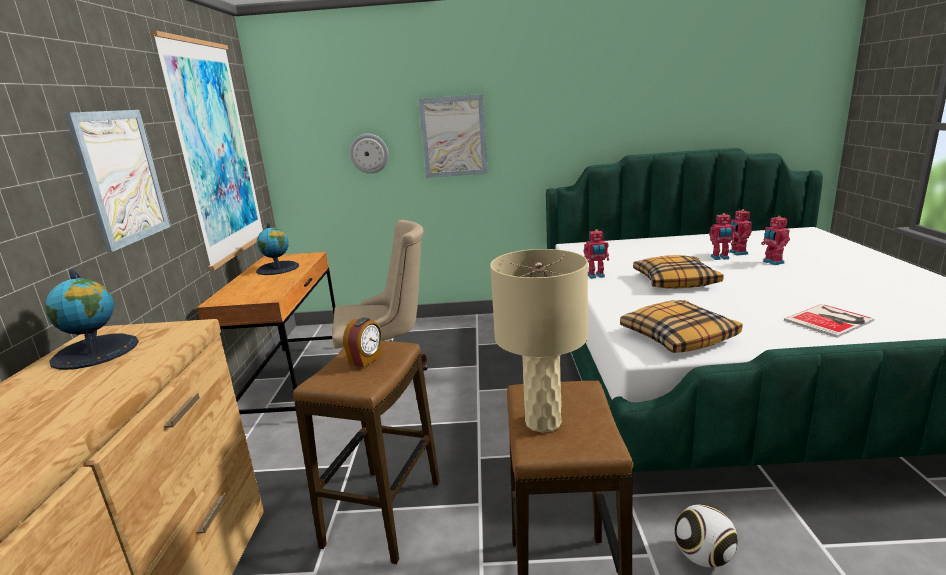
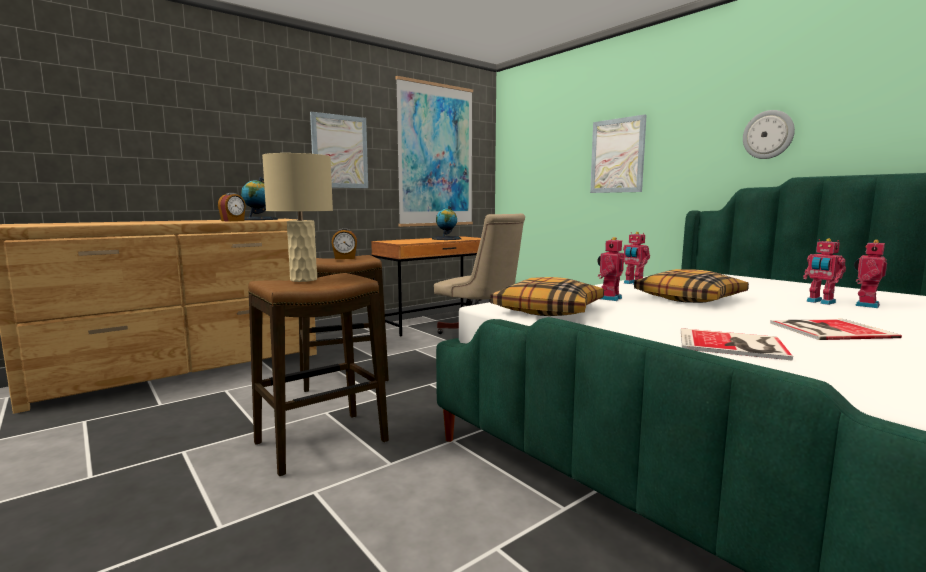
camera: 50 degrees right, 10 degrees down
wall clock [349,134,389,174] -> wall clock moved to [743,110,795,159]
football [675,504,738,568] -> none
toy robot [761,215,790,265] -> toy robot moved to [598,237,624,301]
none -> alarm clock [218,193,246,221]
none -> book [770,319,902,340]

